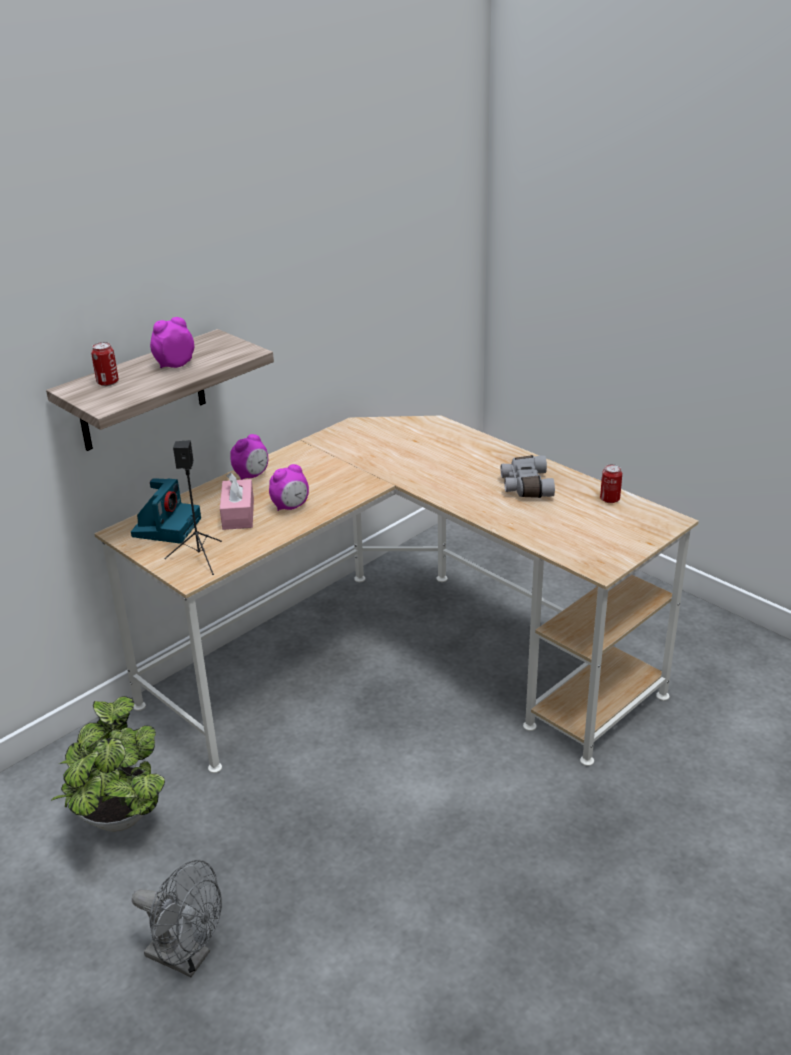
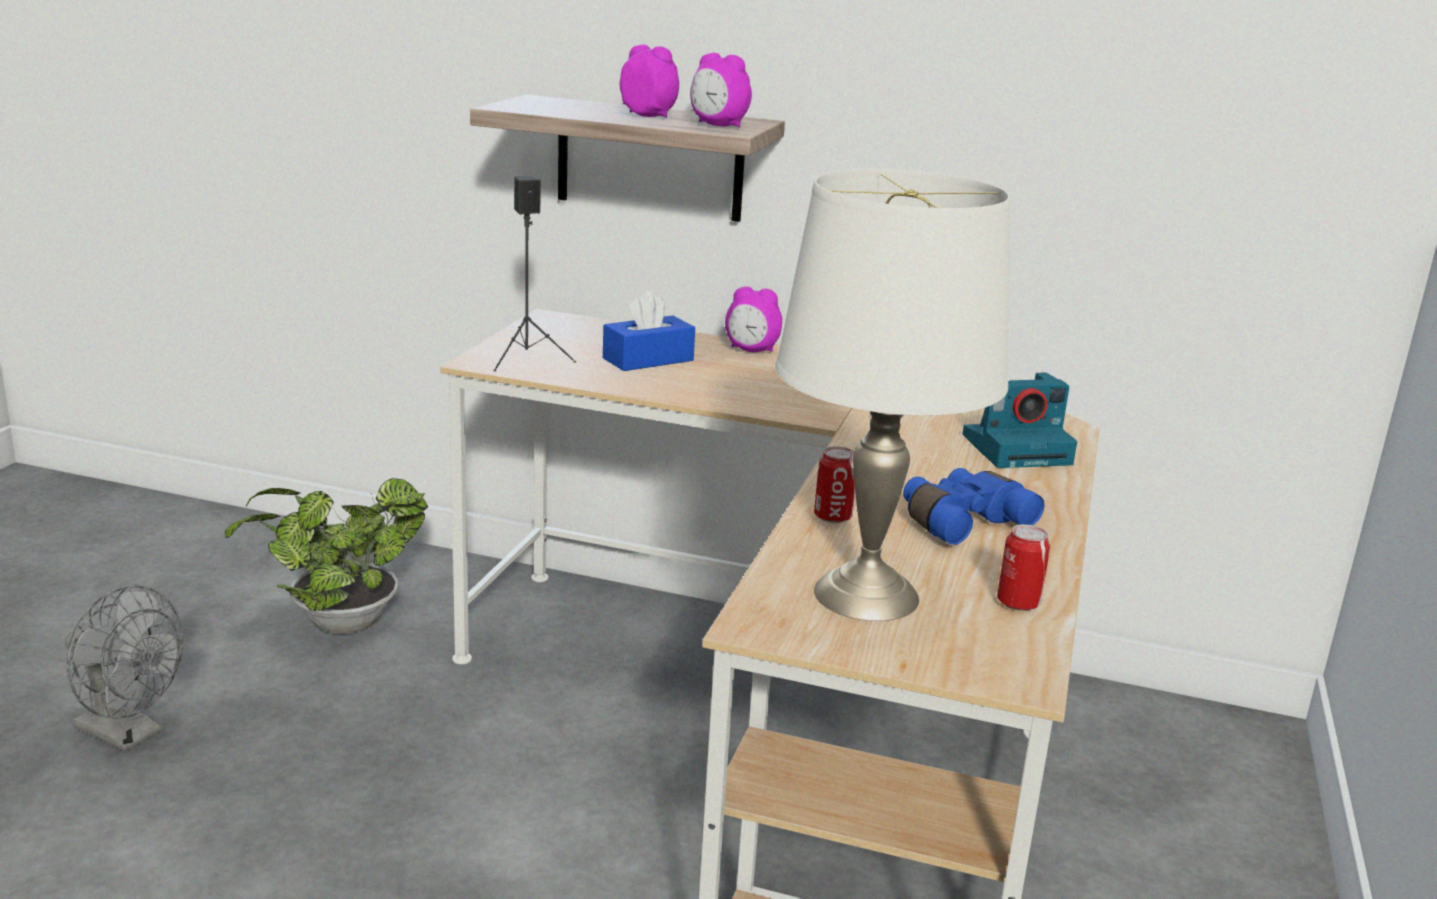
camera: 60 degrees right, 10 degrees down
can [91,342,119,386] -> can moved to [814,446,855,523]
camera [131,478,201,544] -> camera moved to [962,373,1077,468]
grey fan [132,859,222,977] -> grey fan turned 60 degrees counterclockwise [65,585,183,752]
pink tissue box [220,472,254,530] -> blue tissue box [603,291,695,371]
alarm clock [269,464,309,511] -> alarm clock moved to [690,53,752,127]
grey binoculars [501,455,555,498] -> blue binoculars [903,468,1044,545]
none -> white table lamp [775,169,1011,621]

